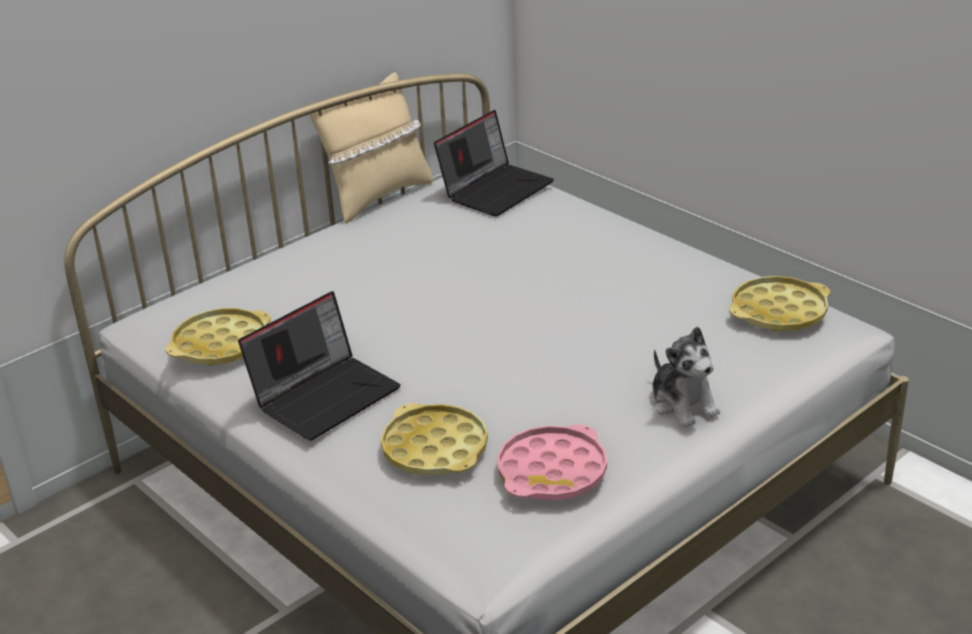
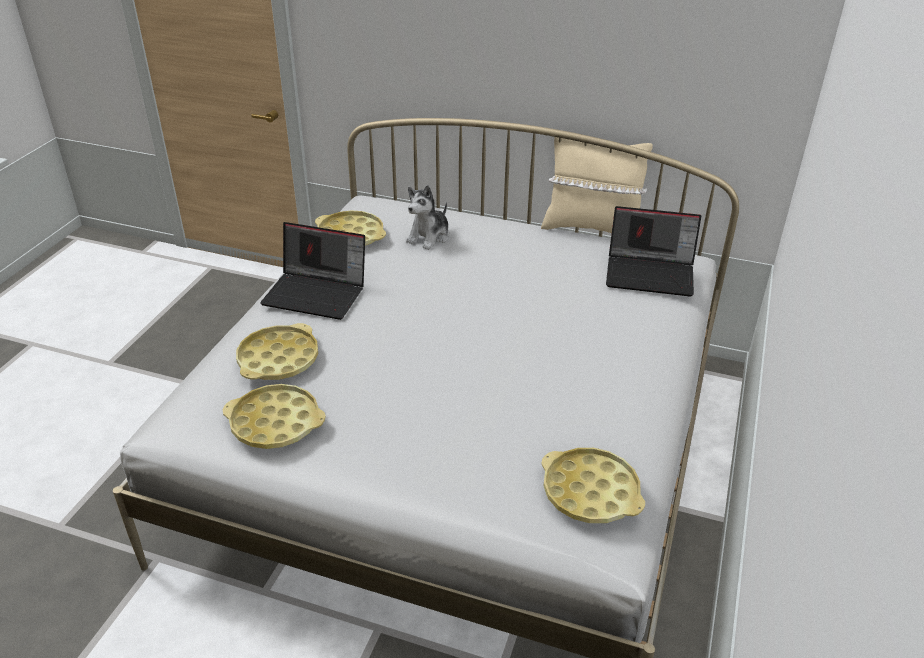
camera: 60 degrees right, 5 degrees up
pink tray [497,424,607,500] -> yellow tray [223,384,326,449]
plush toy [651,326,720,427] -> plush toy moved to [406,185,449,250]

